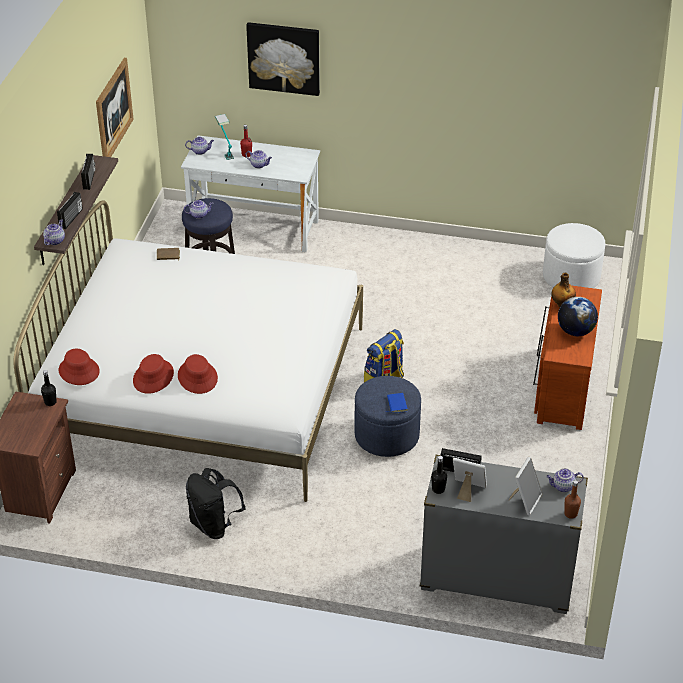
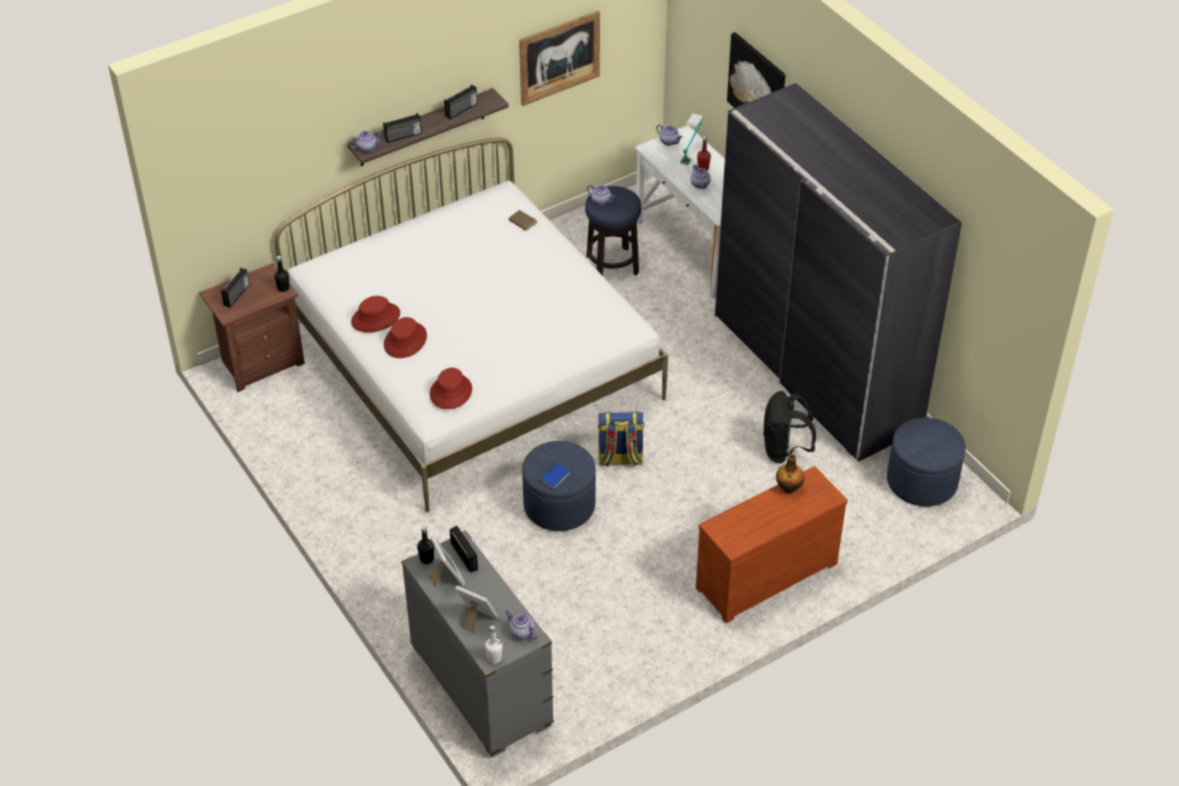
camera: 45 degrees right, 5 degrees up
red hat [59,349,100,385] -> red hat moved to [430,368,472,409]
black backpack [186,468,246,539] -> black backpack moved to [763,391,816,464]
picture frame [508,457,542,515] -> picture frame turned 135 degrees counterclockwise [455,586,498,634]
white ottoman [543,223,606,288] -> blue ottoman [887,417,966,506]
globe [558,297,598,336] -> none
brown bottle [564,480,581,519] -> white bottle [485,625,503,664]
none -> radio [221,268,250,308]
none -> grey wardrobe [715,83,962,462]

